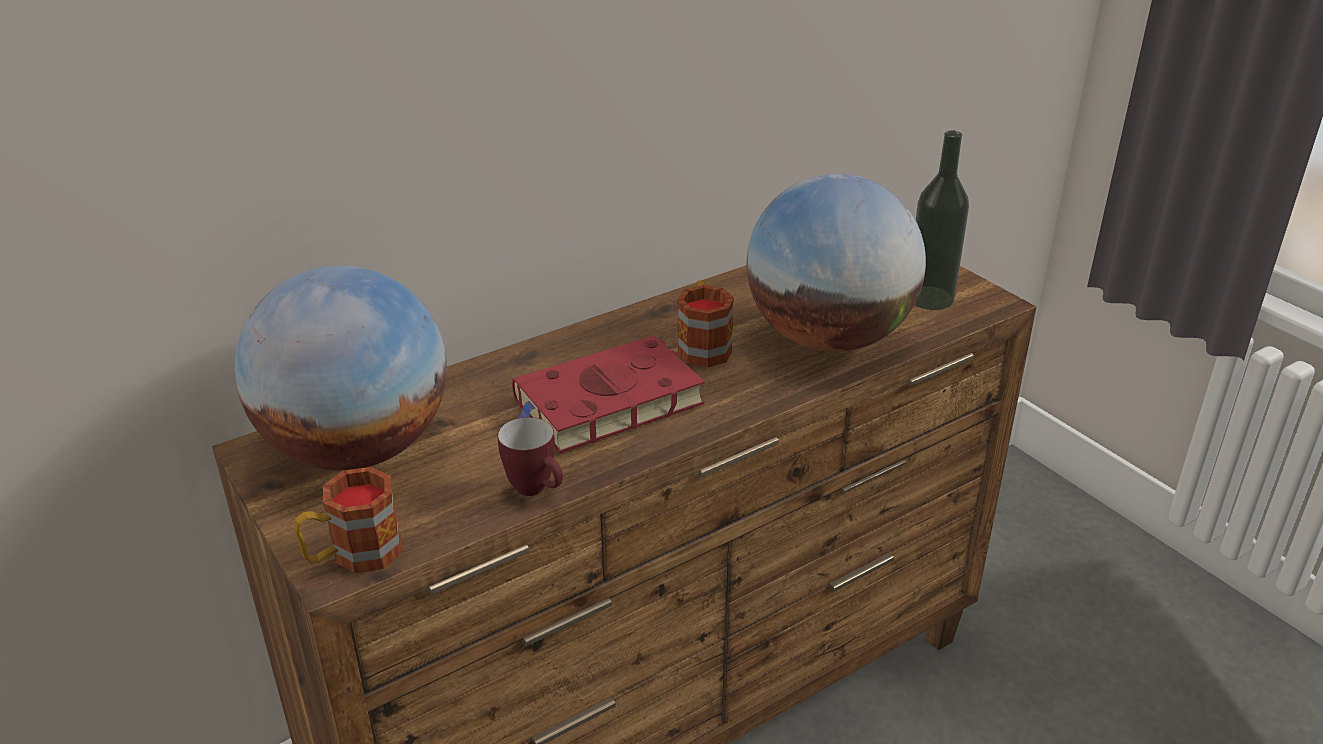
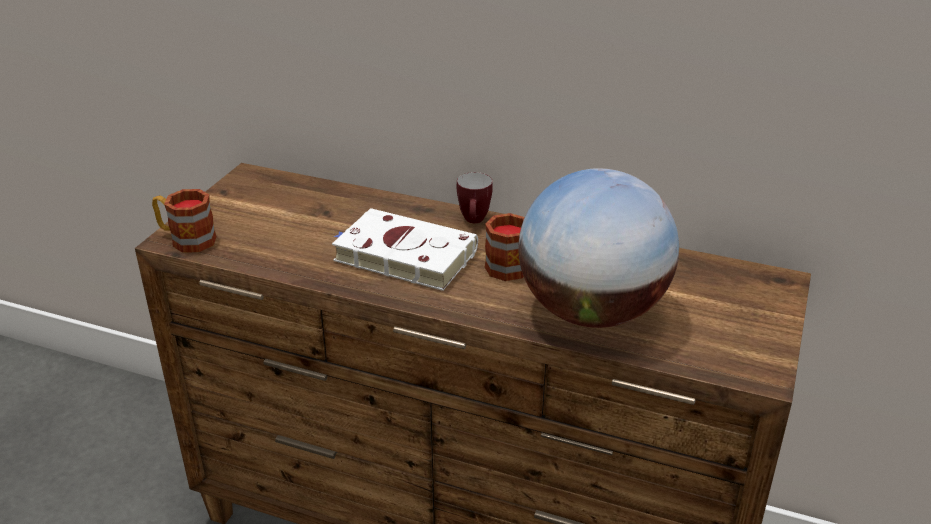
camera: 55 degrees right, 0 degrees up
globe [235,265,447,470] -> none
mug [498,417,563,496] -> mug moved to [457,172,493,223]
red book [499,335,705,453] -> white book [332,208,478,291]
bottle [915,130,969,310] -> none

